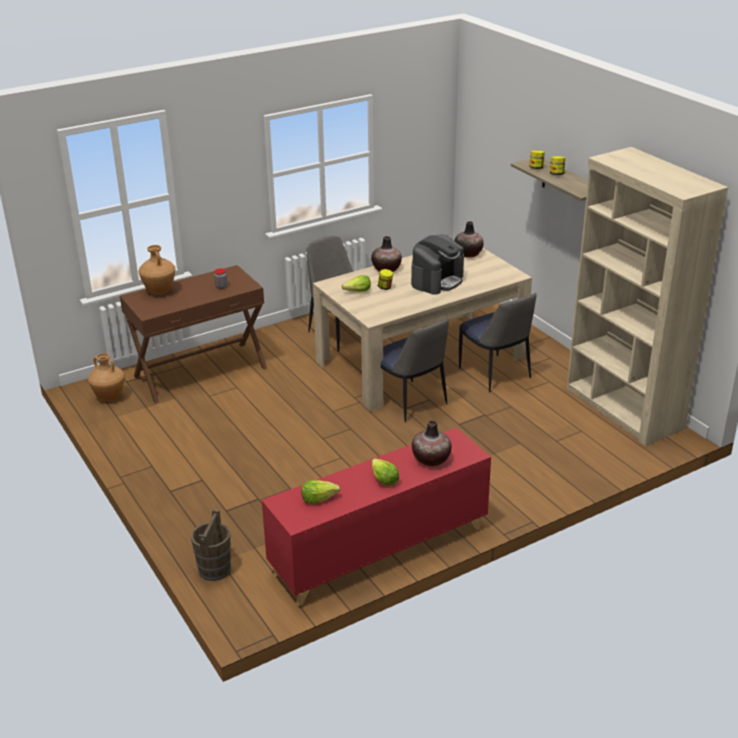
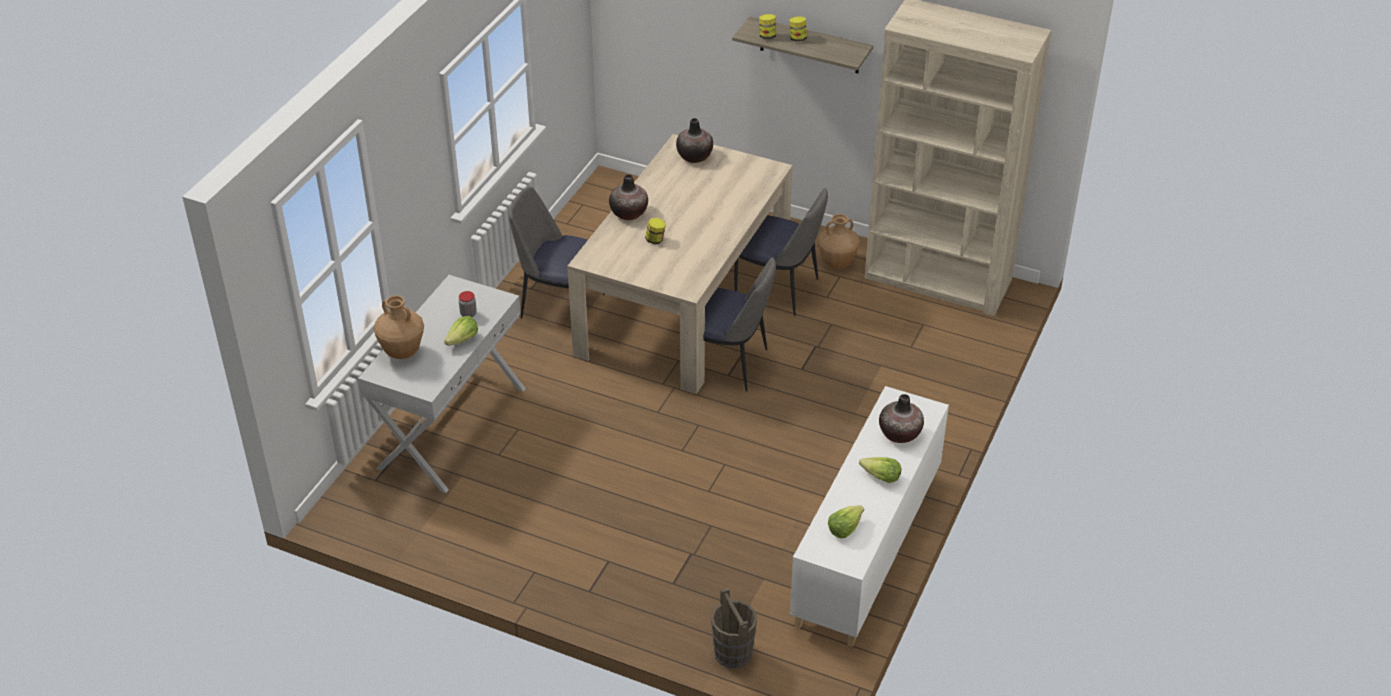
camera: 35 degrees left, 10 degrees up
brown vase [88,353,125,401] -> brown vase moved to [818,214,860,269]
brown console table [120,265,267,404] -> white console table [358,275,526,493]
red cabinet [262,428,491,606] -> white cabinet [790,386,949,647]
lettuce [342,275,371,292] -> lettuce moved to [444,316,478,346]
coffee machine [411,235,464,295] -> none

